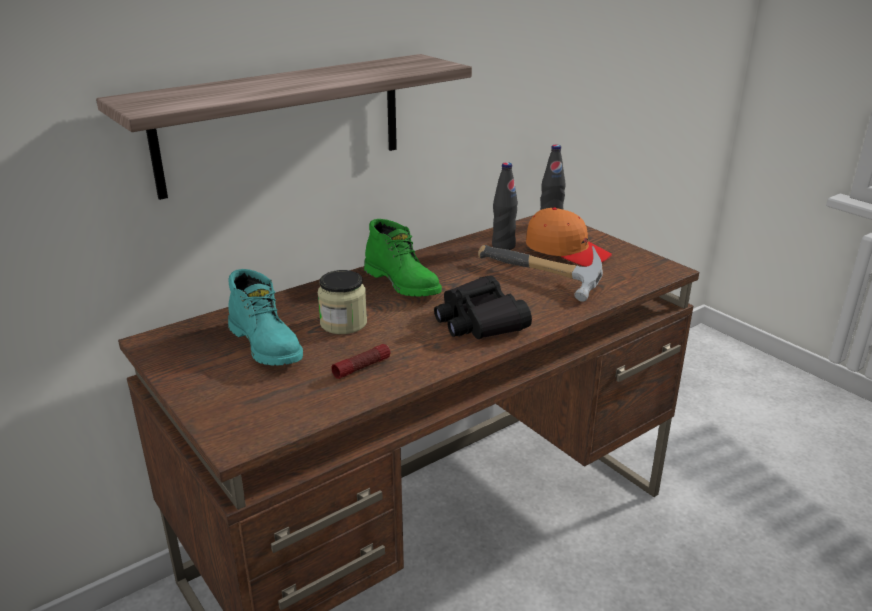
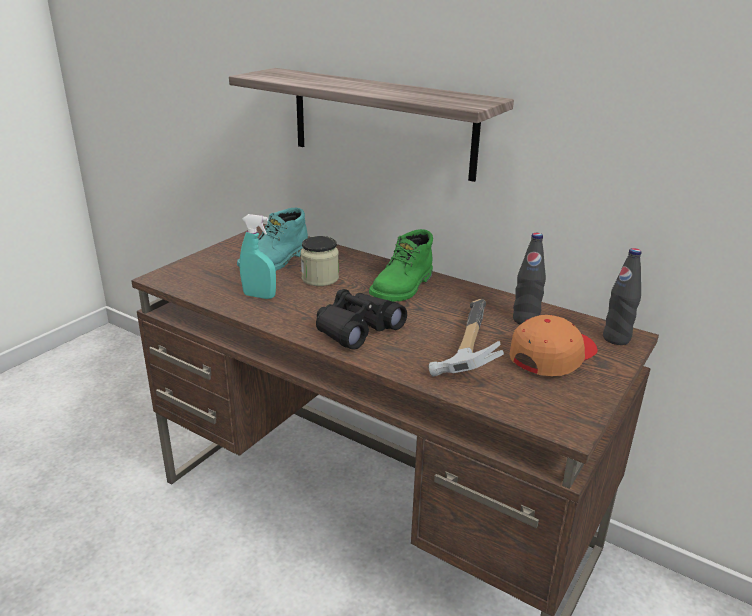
camera: 70 degrees right, 0 degrees up
flashlight [332,344,390,379] -> turquoise spray bottle [240,214,276,299]
orange cap [526,208,612,267] -> orange cap turned 150 degrees counterclockwise [509,315,598,376]

